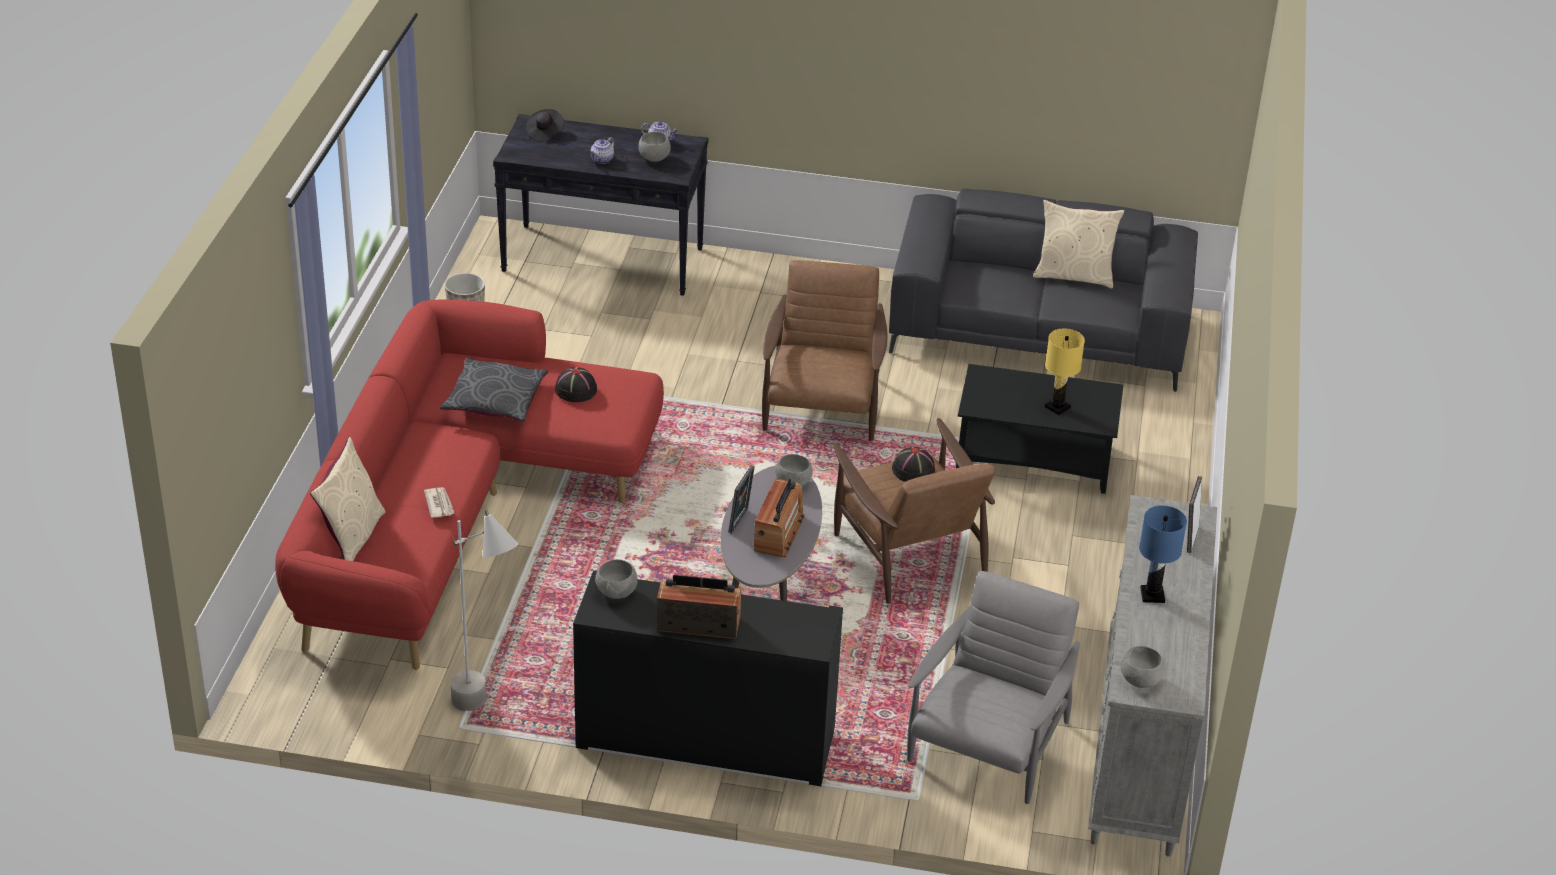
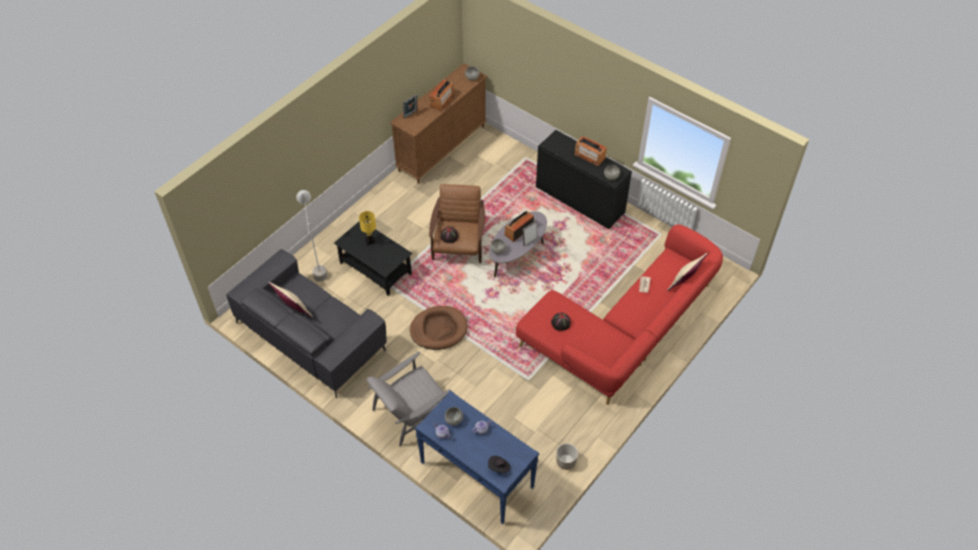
camera: 150 degrees left, 15 degrees up
grey pillow [440,358,548,422] -> none
grey floor lamp [451,510,518,711] -> grey floor lamp moved to [296,190,327,282]
black console table [493,114,708,296] -> blue console table [415,391,539,524]
brown armchair [762,260,887,441] -> brown dog bed [410,306,467,350]
grey armchair [907,571,1080,804] -> grey armchair moved to [367,352,451,447]
grey dresser [1088,495,1217,857] -> brown dresser [390,63,487,184]
blue table lamp [1139,506,1187,603] -> radio [430,79,455,111]

